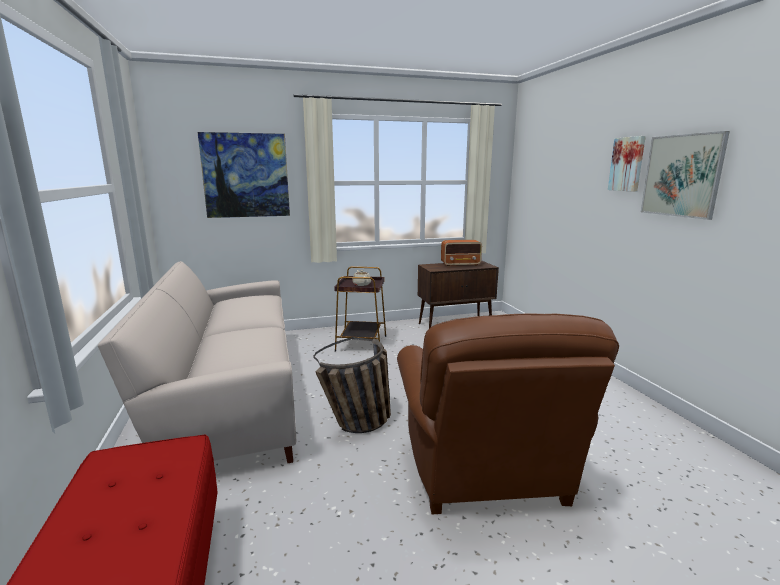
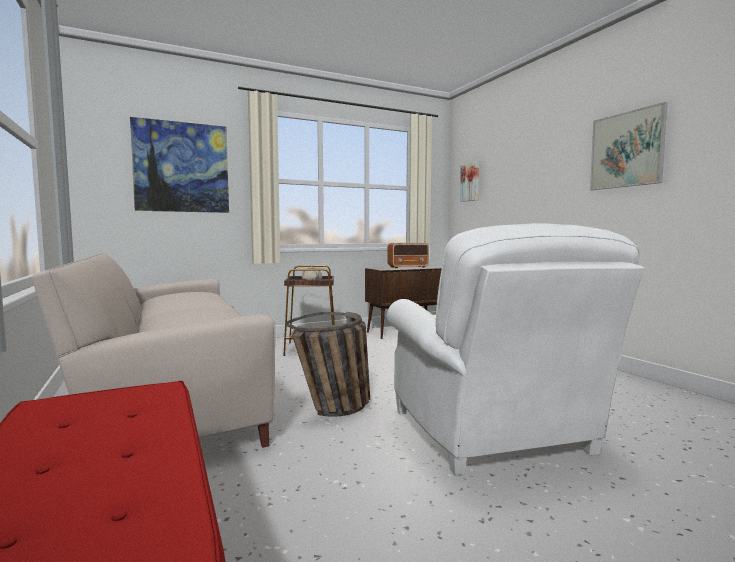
camera: 10 degrees left, 10 degrees down
brown armchair [397,314,619,514] -> white armchair [387,224,644,475]
picture [608,136,646,192] -> picture moved to [460,162,479,202]

